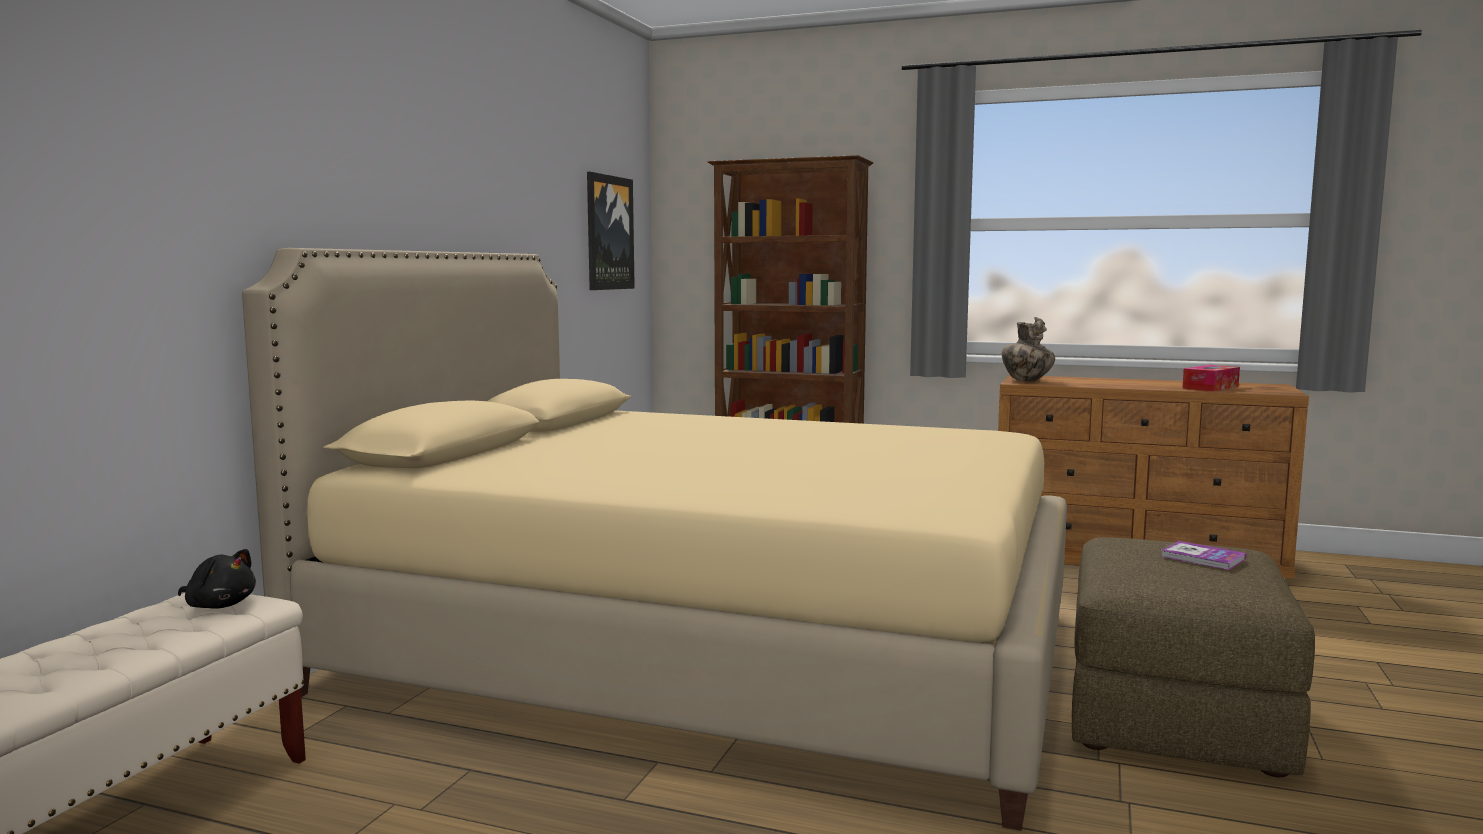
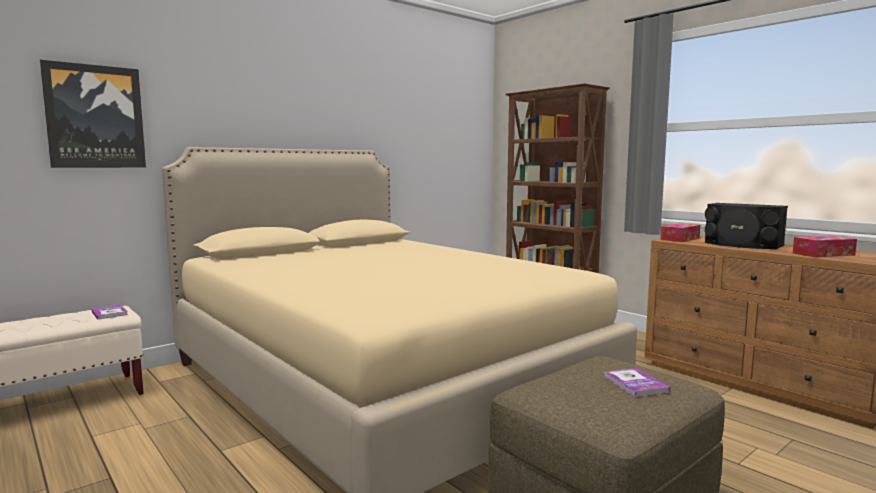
camera: 30 degrees right, 0 degrees up
black plush toy [178,549,256,609] -> book [91,304,128,320]
picture [587,172,635,290] -> picture moved to [40,60,146,168]
vase [1002,317,1055,382] -> tissue box [661,223,700,242]
none -> black speaker [705,203,788,249]

